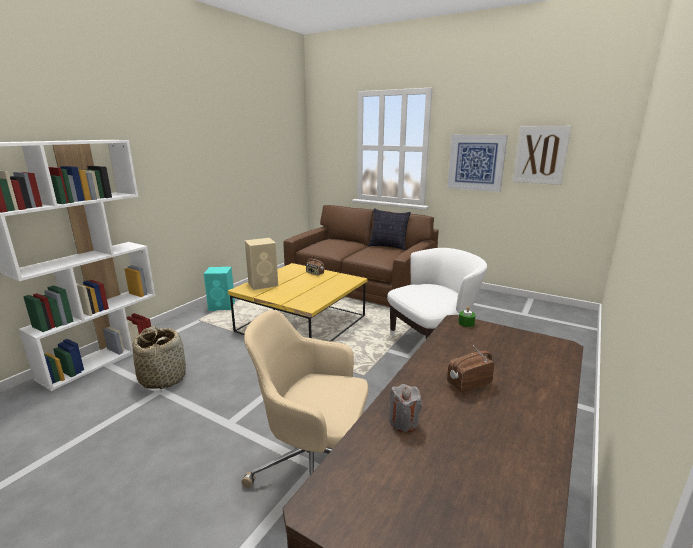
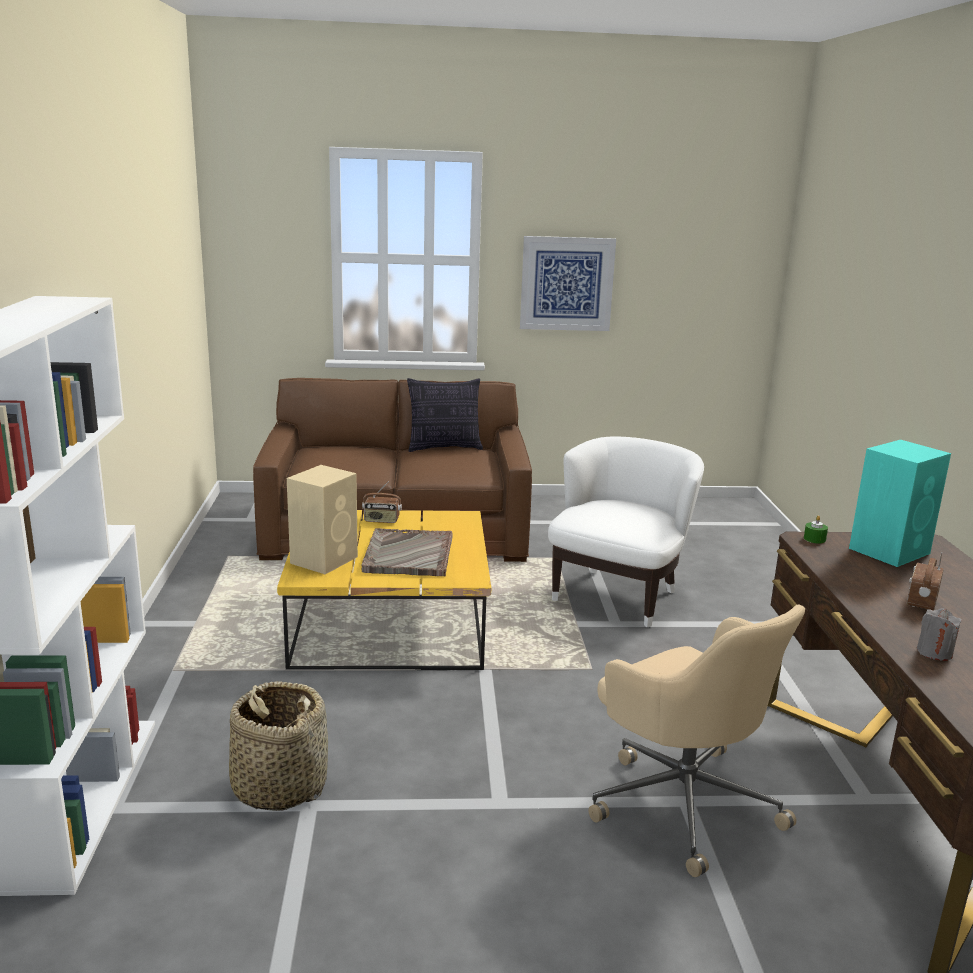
camera: 35 degrees left, 0 degrees up
turquoise speaker [204,267,235,311] -> turquoise speaker moved to [849,440,951,567]
beige office chair [241,310,369,488] -> beige office chair turned 105 degrees counterclockwise [589,604,805,877]
picture [513,126,571,185] -> none
none -> grey tray [362,528,453,577]

